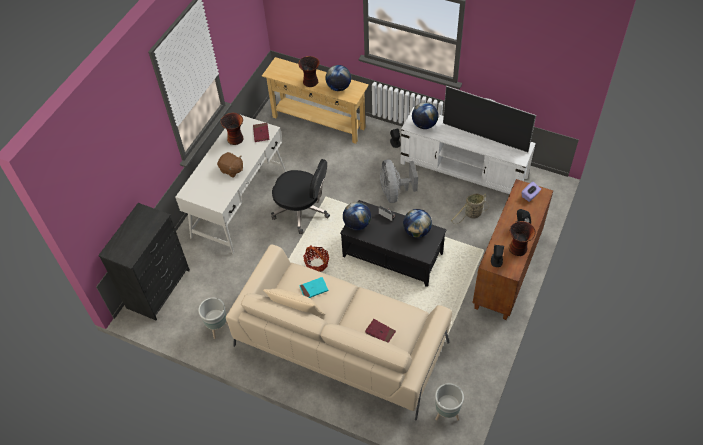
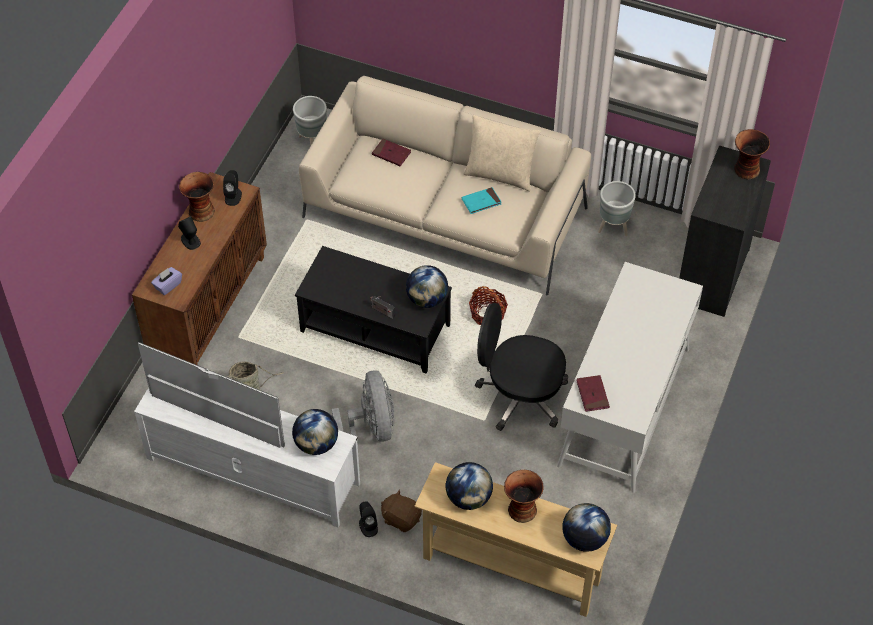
camera: 175 degrees right, 0 degrees up
brown plush toy [217,152,243,178] -> brown plush toy moved to [381,489,422,532]
vase [221,113,244,145] -> vase moved to [734,129,770,180]
globe [403,209,432,238] -> globe moved to [562,503,611,552]

